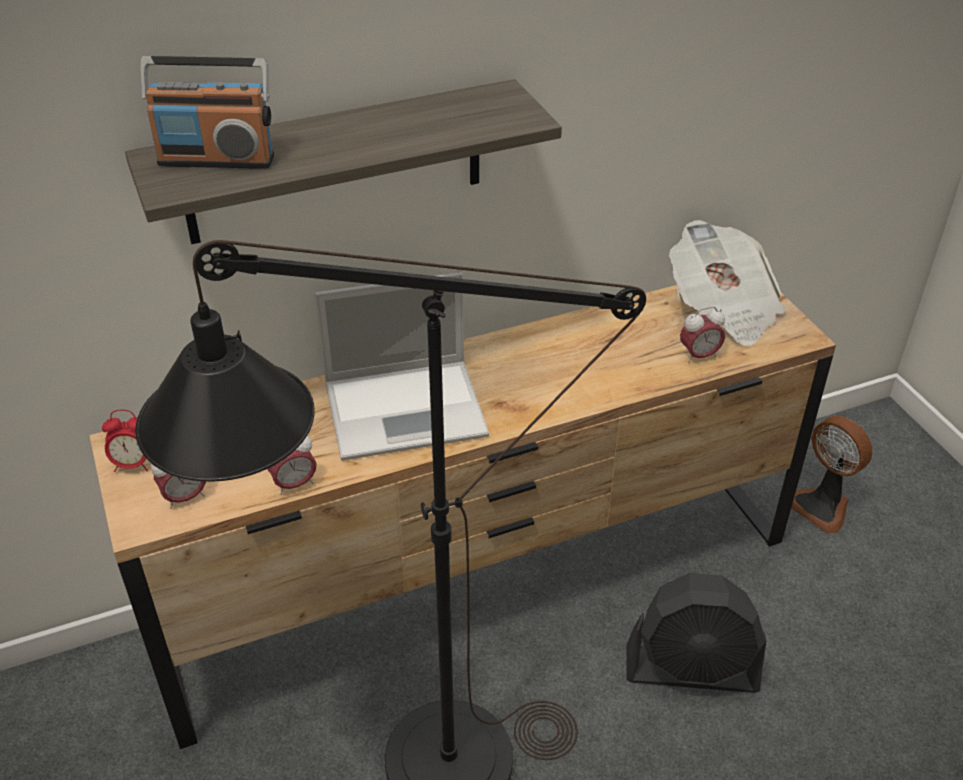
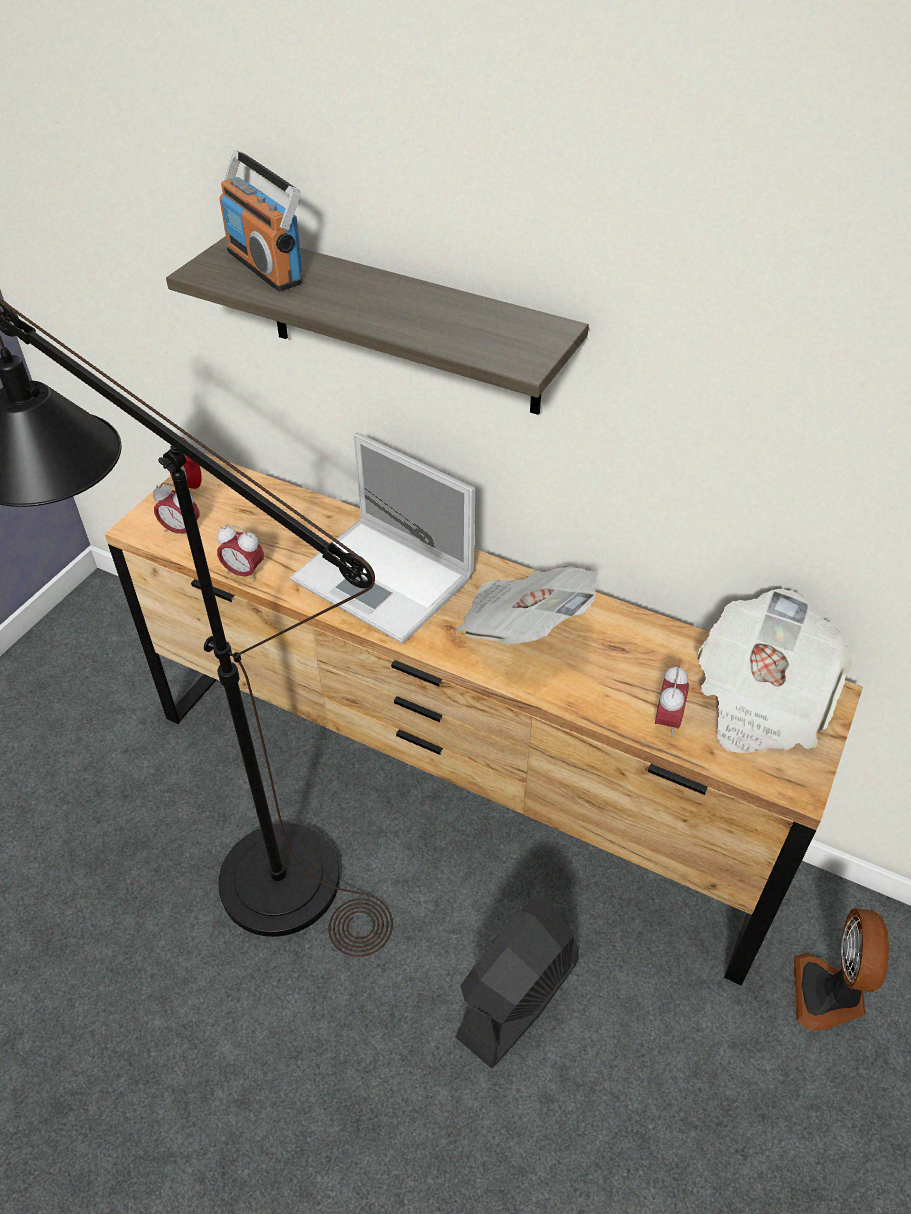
camera: 50 degrees right, 5 degrees up
black fan [627,573,766,693] -> black fan turned 75 degrees clockwise [455,897,579,1068]
alarm clock [680,307,725,363] -> alarm clock turned 105 degrees counterclockwise [655,665,689,737]
none -> newspaper [456,566,599,644]

